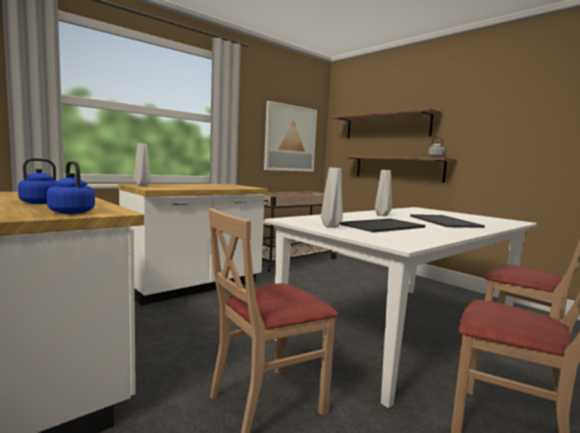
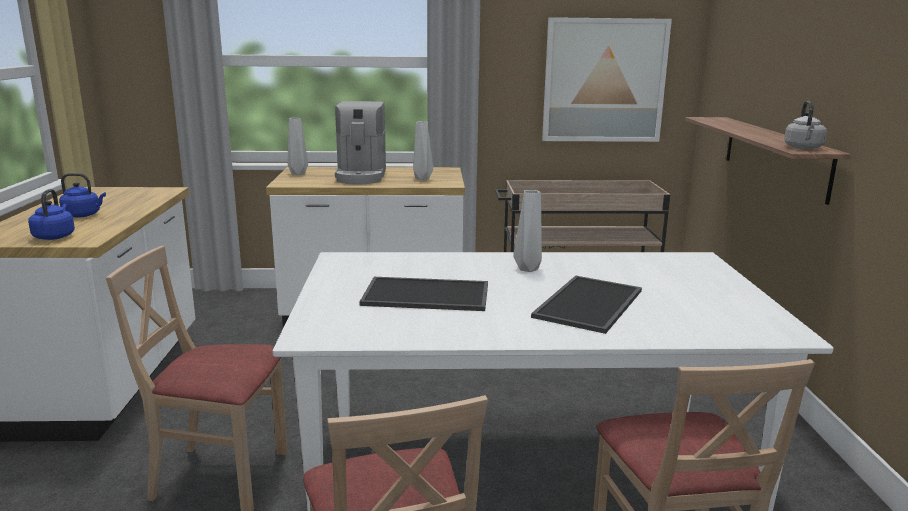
camera: 40 degrees right, 10 degrees up
grey vase [321,168,343,228] -> grey vase moved to [413,121,433,180]
shelf [330,108,442,138] -> none
none -> coffee machine [335,101,386,185]

